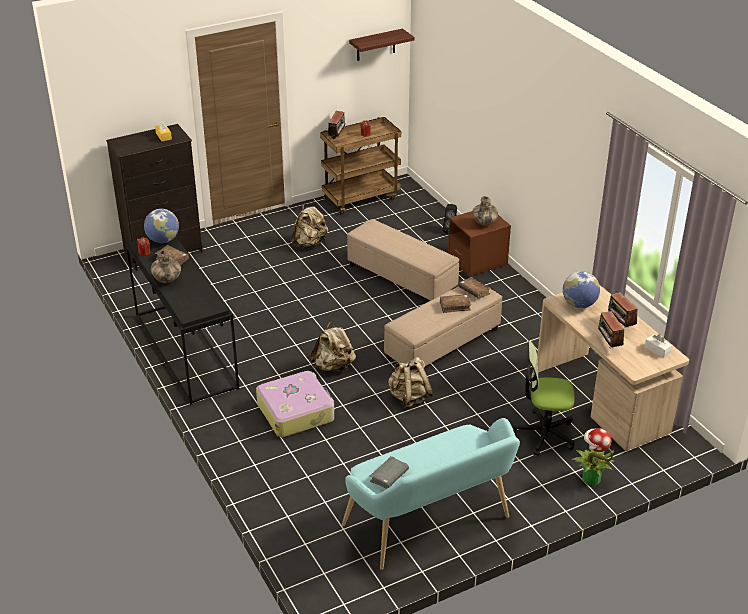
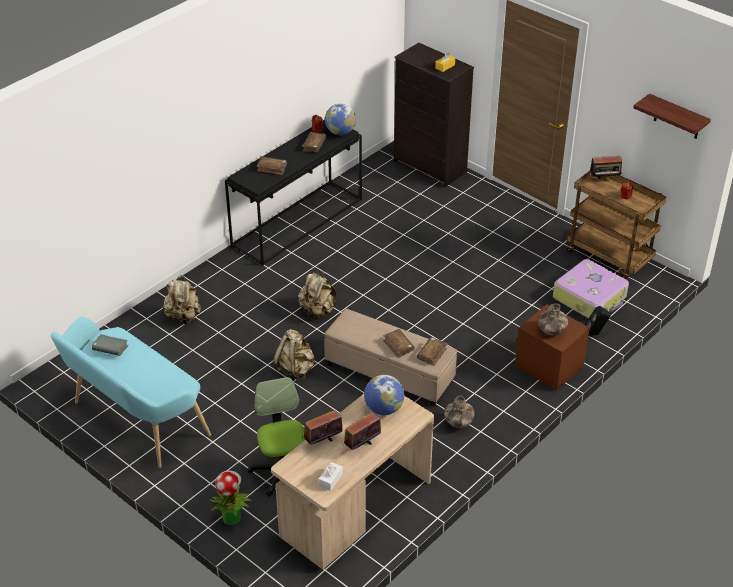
camera: 70 degrees right, 5 degrees up
vase [151,251,181,283] -> vase moved to [444,396,475,428]
suitcase [256,371,334,437] -> suitcase moved to [553,259,629,318]
beige backpack [291,203,328,248] -> beige backpack moved to [163,275,201,325]
beige ottoman [347,219,459,301] -> none
none -> brown book [257,156,287,175]

